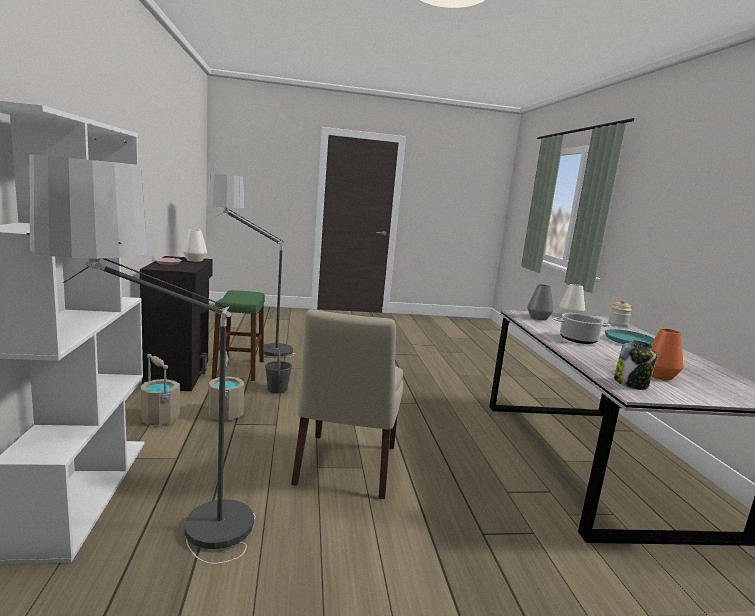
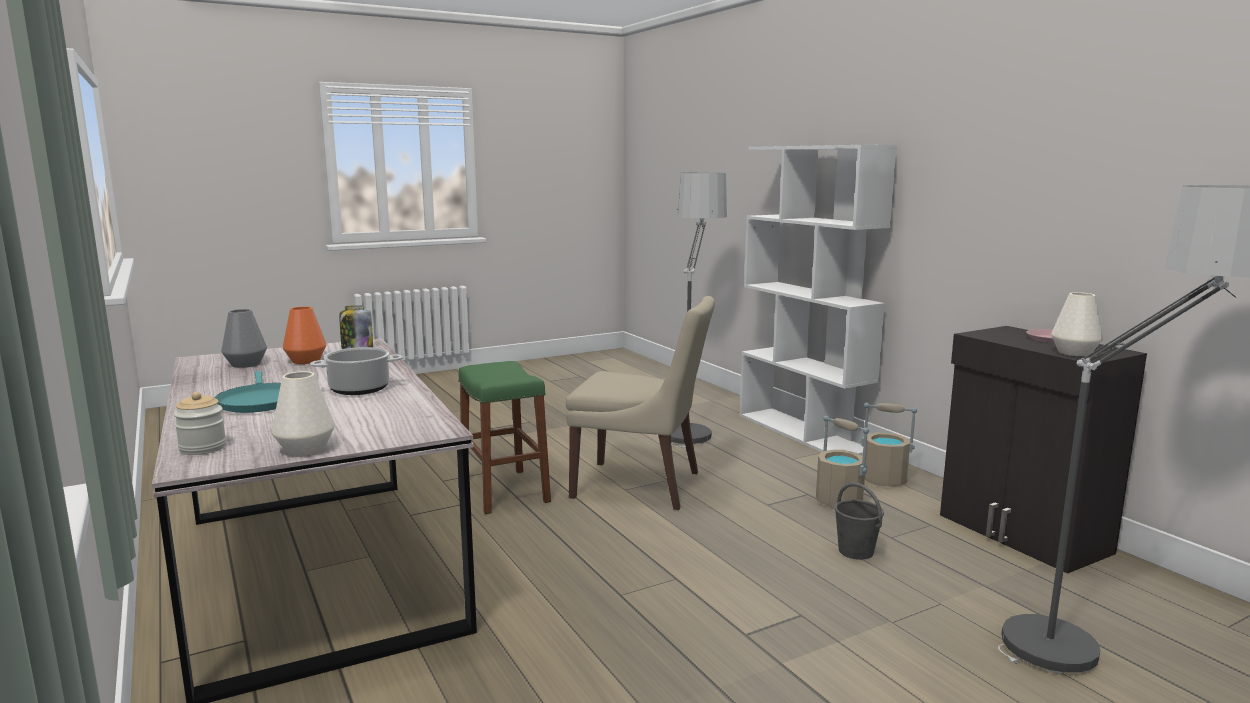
camera: 160 degrees right, 0 degrees up
green stool [212,290,265,381] -> green stool moved to [458,361,551,514]
beige chair [291,309,403,499] -> beige chair turned 120 degrees clockwise [566,296,715,510]
grey vase [527,284,554,320] -> grey vase moved to [221,309,267,368]

